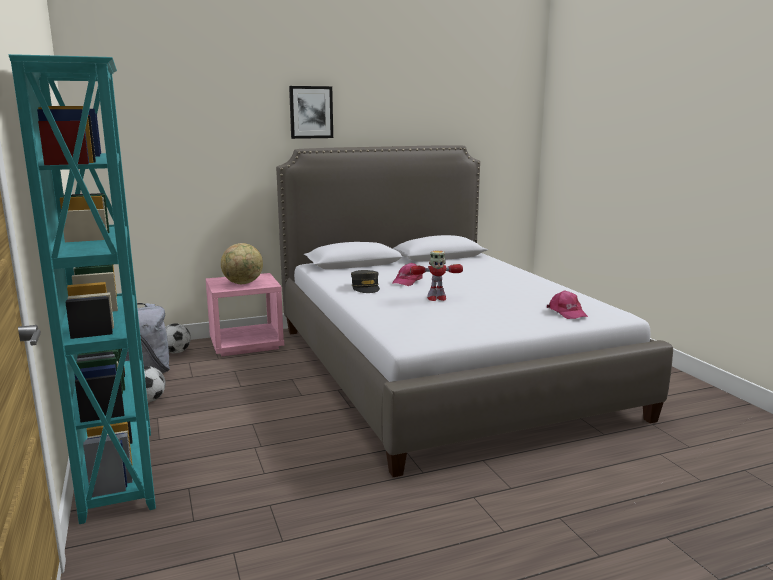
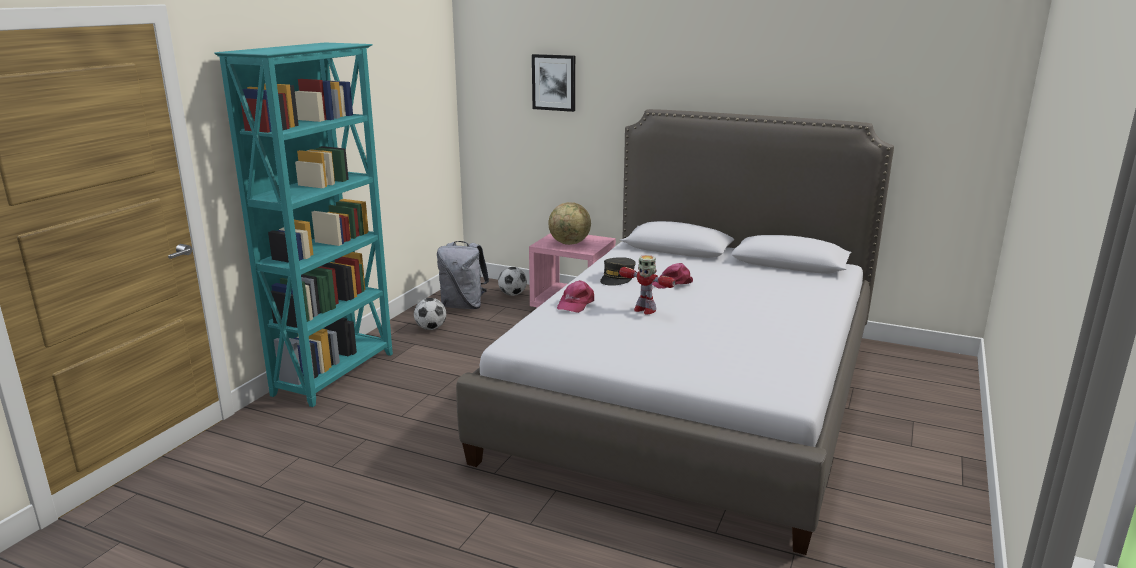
camera: 45 degrees right, 5 degrees up
picture [289,86,333,139] -> picture moved to [532,54,575,112]
pink cap [547,290,588,319] -> pink cap moved to [557,280,594,313]

